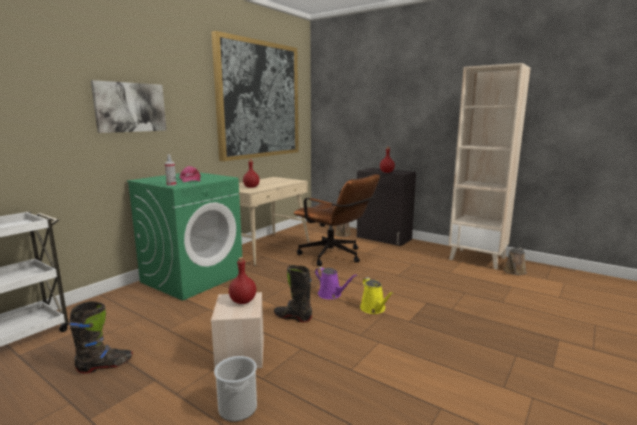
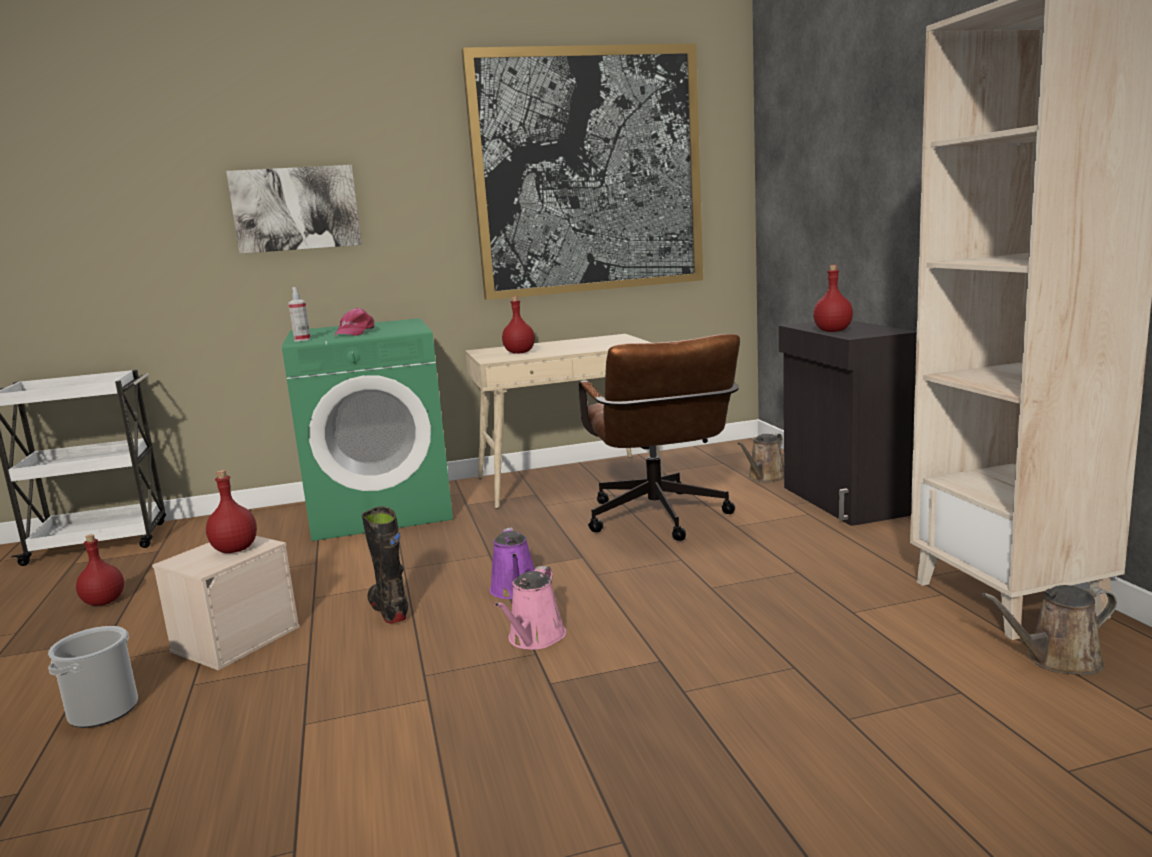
camera: 40 degrees right, 0 degrees up
black boot [69,301,133,373] -> red bottle [76,534,124,606]
yellow watering can [360,277,394,314] -> pink watering can [495,566,566,650]

